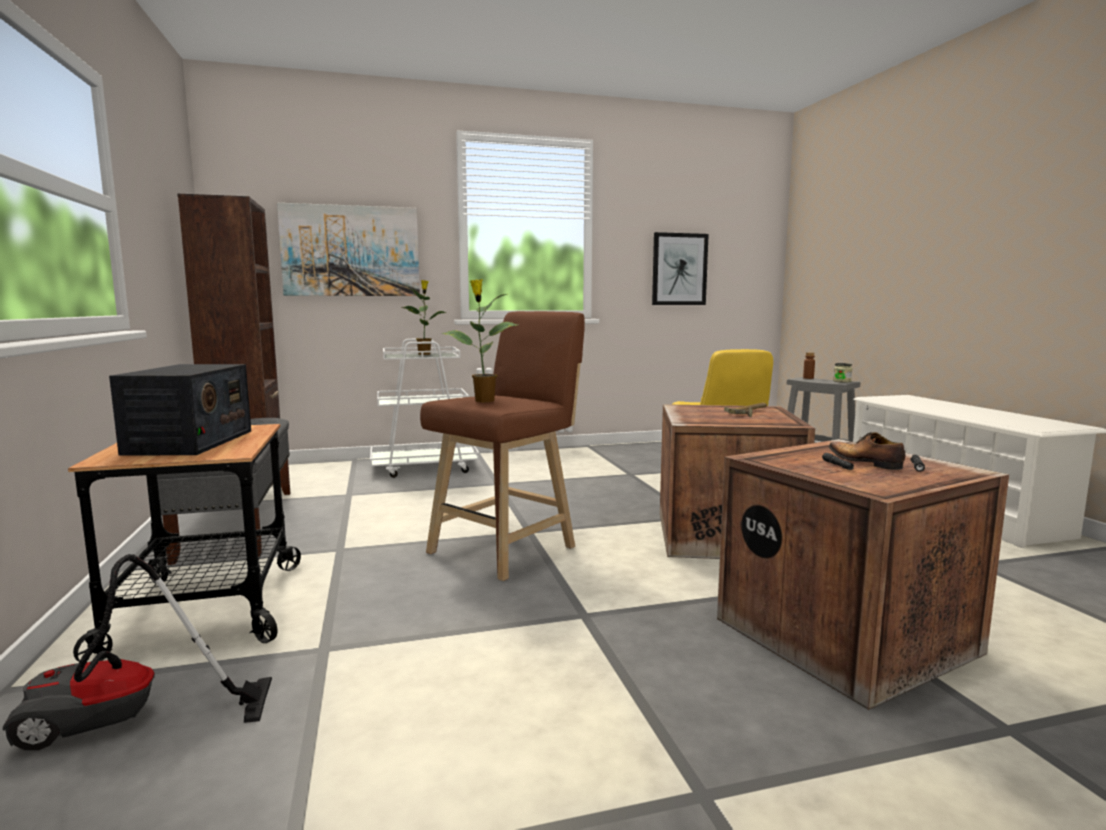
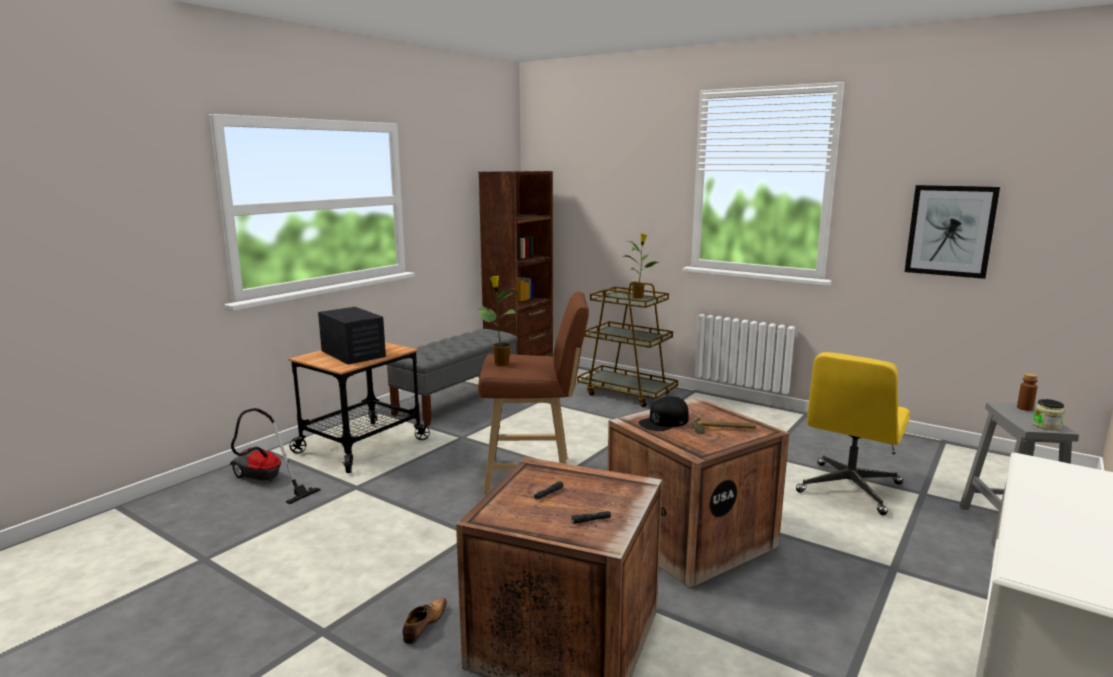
camera: 50 degrees right, 5 degrees up
radio [109,364,251,456] -> radio turned 90 degrees counterclockwise [318,307,386,365]
picture [277,203,420,296] -> none
white cart [370,339,479,478] -> brown cart [577,281,678,407]
shoe [829,432,905,470] -> shoe moved to [402,597,447,644]
none -> black cap [638,397,689,431]

